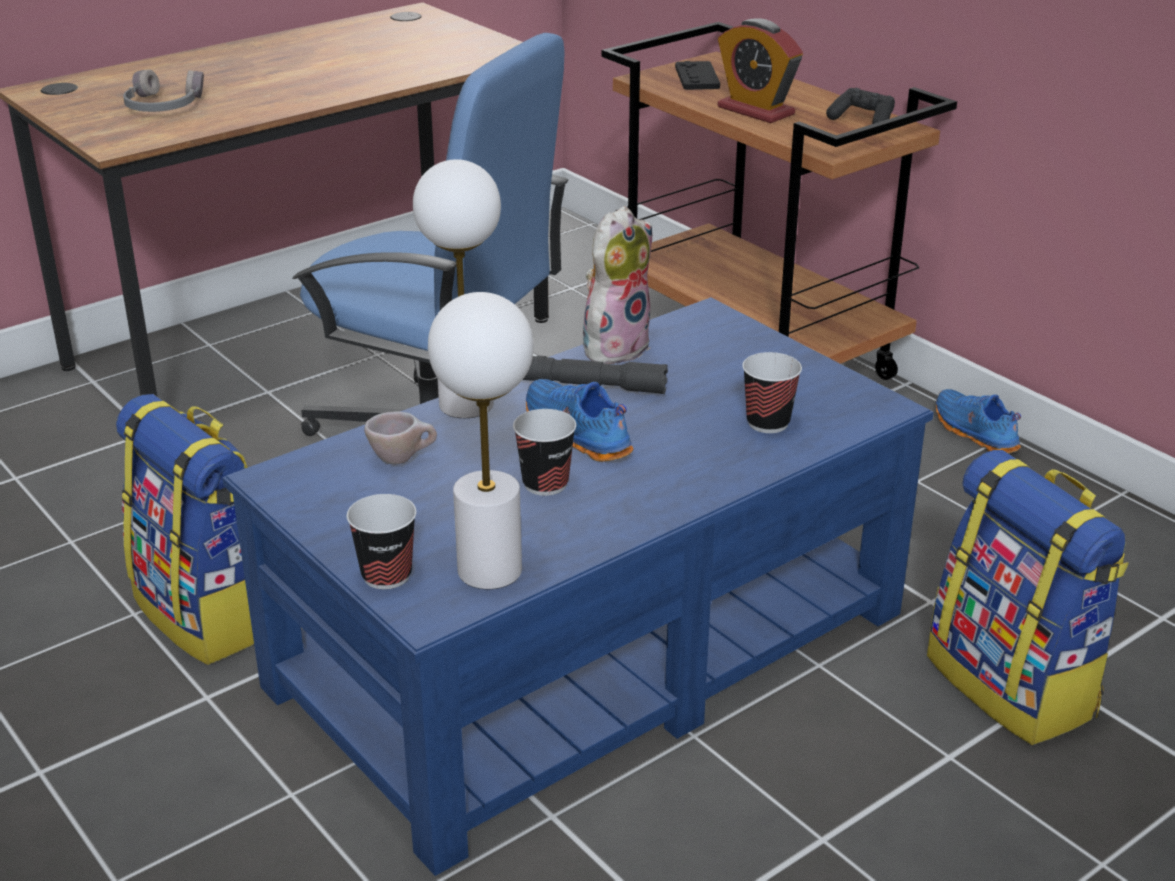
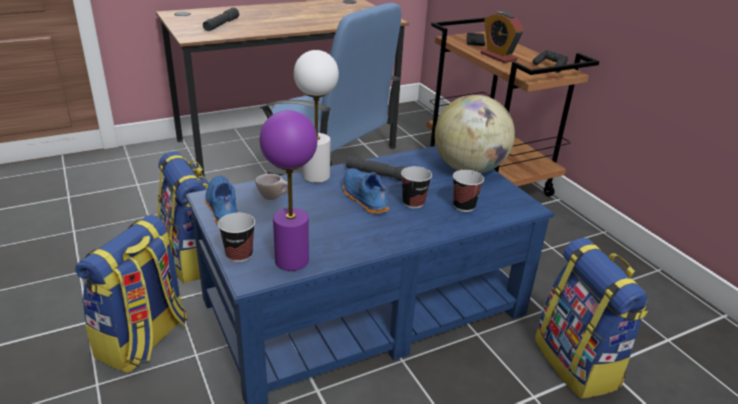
camera: 10 degrees right, 0 degrees up
grey headphones [123,69,204,112] -> grey flashlight [203,8,239,31]
white table lamp [428,292,534,589] -> purple table lamp [260,110,318,271]
cup [513,409,576,496] -> cup moved to [401,166,432,209]
plush toy [583,206,652,364] -> none
blue shoe [936,389,1021,453] -> blue shoe moved to [205,176,238,224]
none -> backpack [75,215,187,373]
none -> globe [435,95,515,173]

